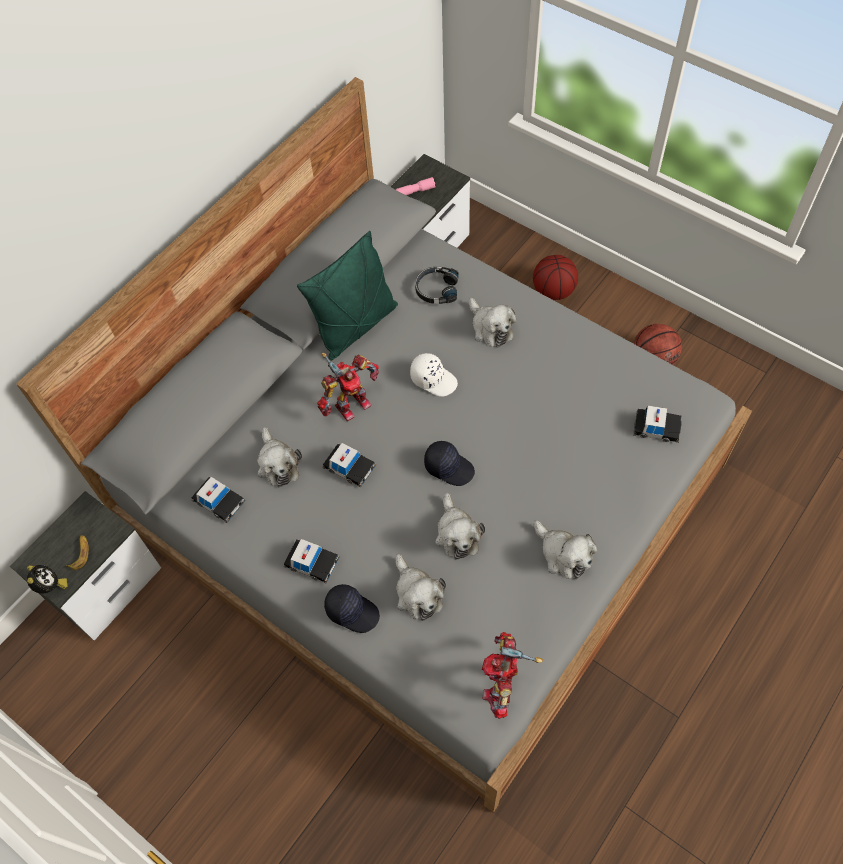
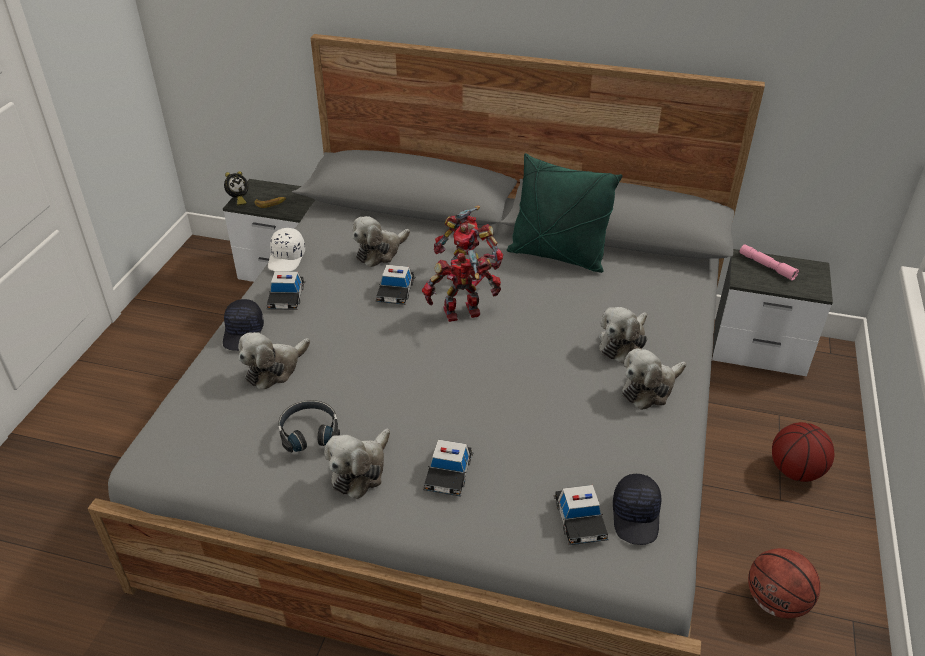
camera: 65 degrees right, 20 degrees down
toy car [191,477,246,523] -> toy car moved to [423,439,474,497]
white cap [410,353,458,397] -> white cap moved to [268,228,305,271]
black headphones [415,267,459,304] -> black headphones moved to [278,400,340,453]
black cap [424,441,475,486] -> black cap moved to [613,474,661,545]
plush toy [435,492,485,560] -> plush toy moved to [622,348,686,410]
toy robot [482,632,543,719] -> toy robot moved to [422,249,501,322]

